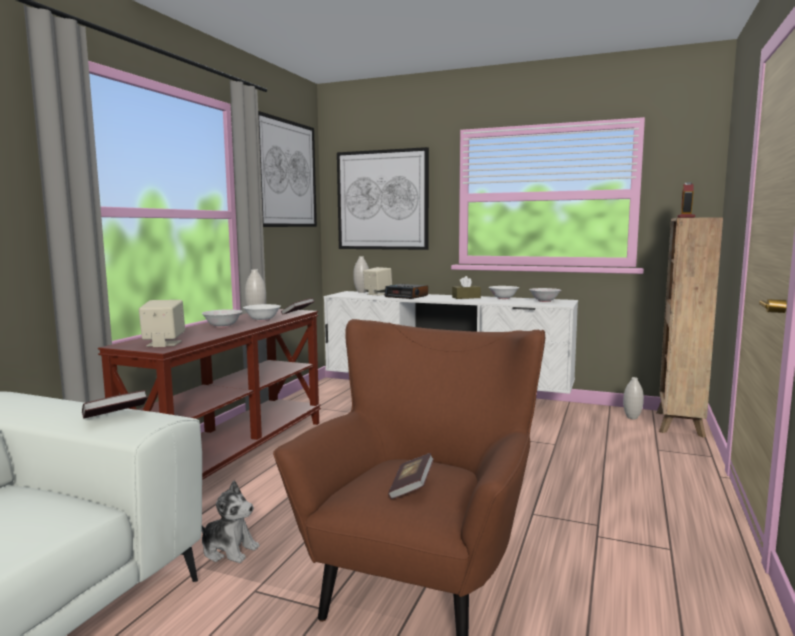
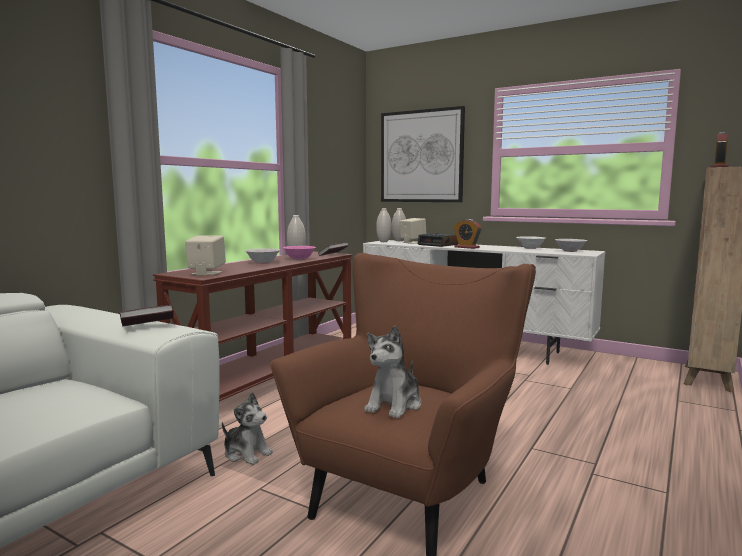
camera: 10 degrees right, 0 degrees up
white bowl [243,304,281,321] -> pink bowl [283,246,316,260]
picture [258,111,317,227] -> none
book [388,453,434,499] -> plush toy [364,326,421,418]
brown tissue box [452,276,481,299] -> none
white vase [623,377,644,419] -> white vase moved to [376,208,392,242]
none -> alarm clock [454,219,482,249]

